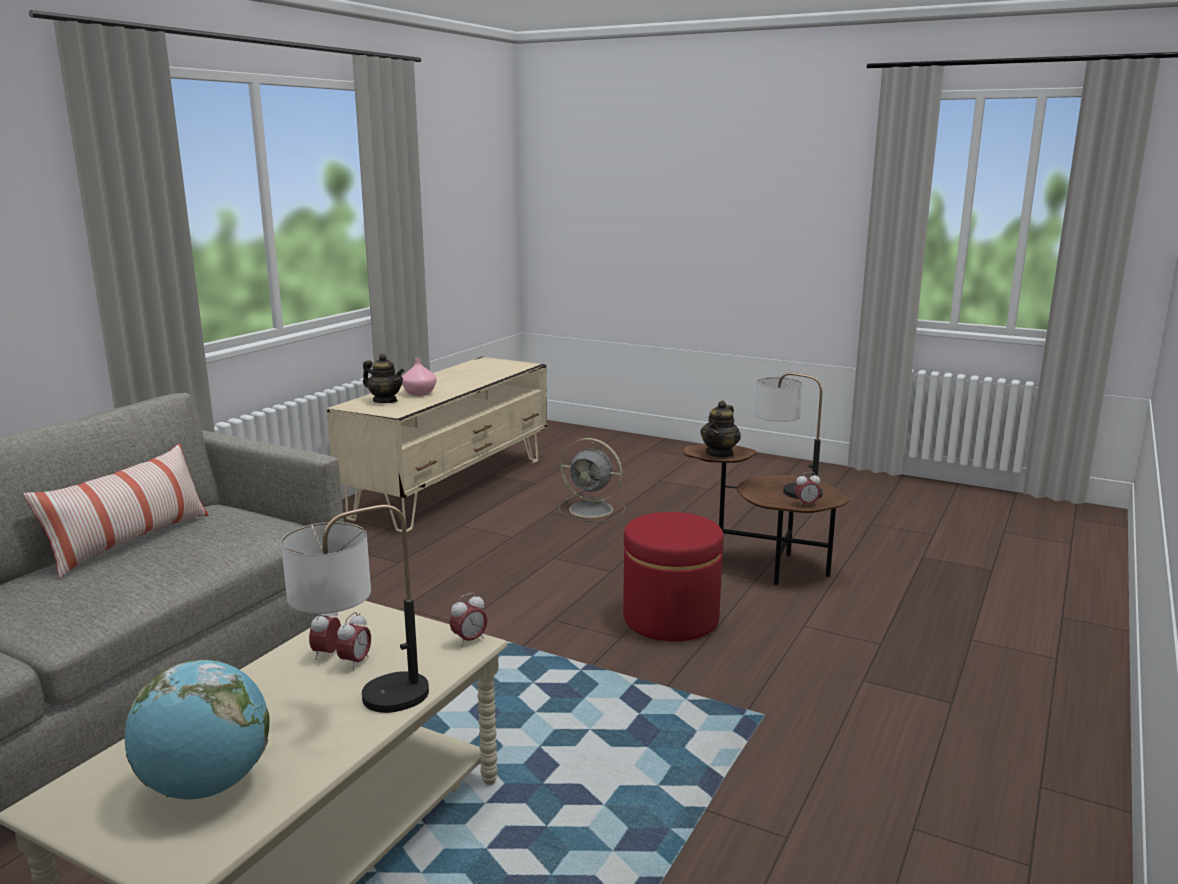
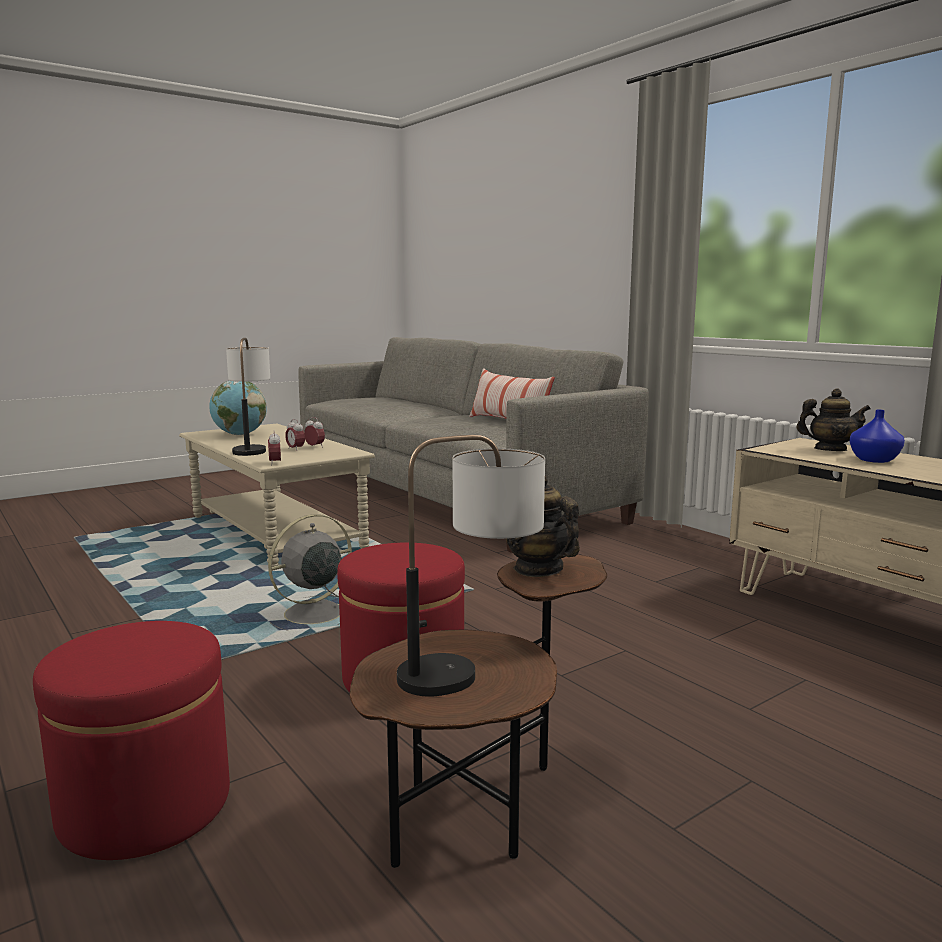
camera: 115 degrees right, 5 degrees down
teapot [363,354,404,403] -> teapot turned 135 degrees counterclockwise [796,388,871,451]
pink vase [402,358,436,396] -> blue vase [850,410,905,463]
grey fan [559,438,626,522] -> grey fan moved to [268,514,352,632]
alarm clock [795,472,821,506] -> none
none -> red ottoman [33,621,230,860]

